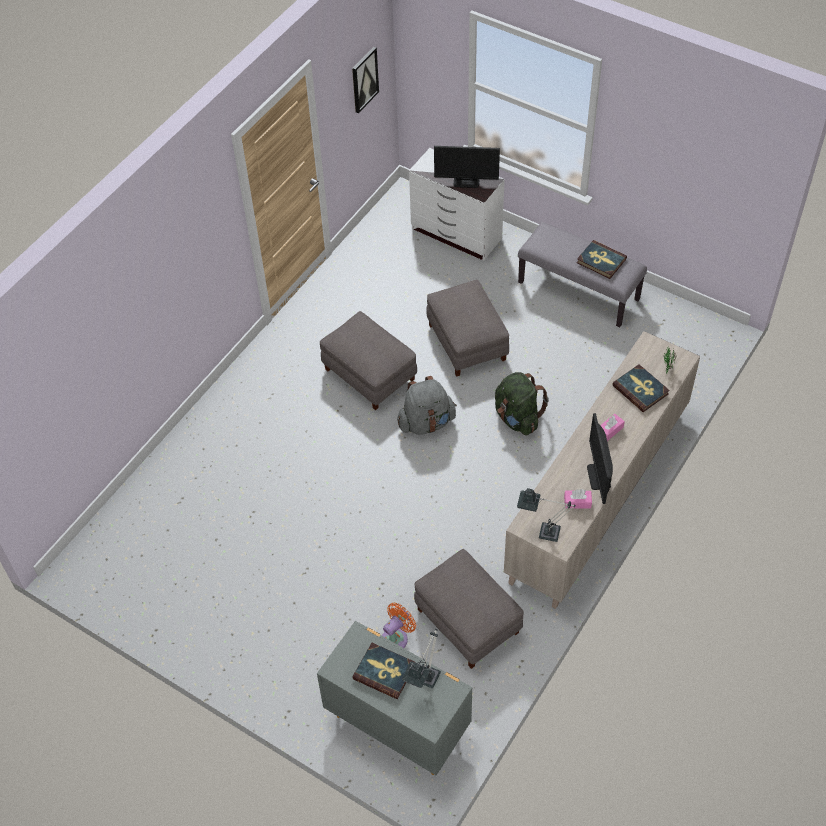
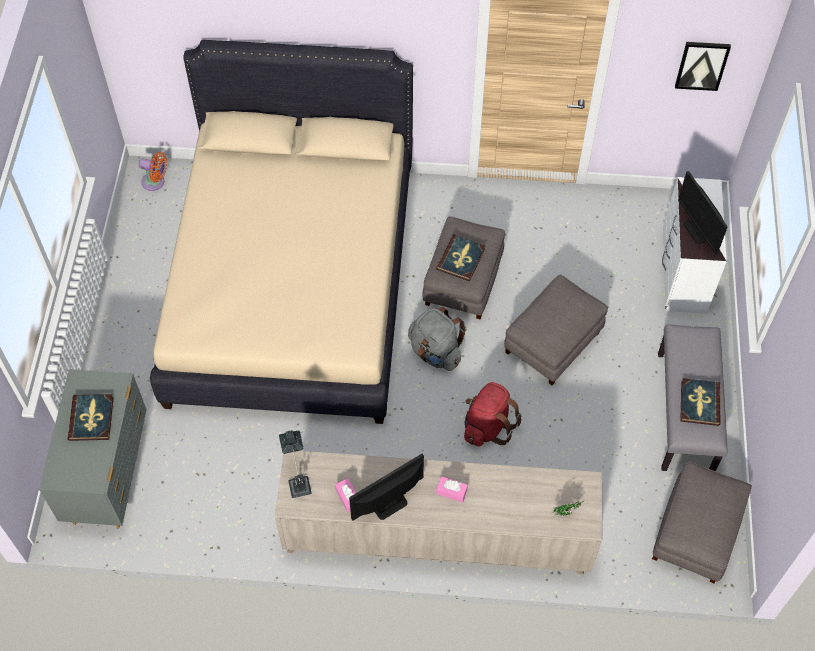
camera: 60 degrees right, 5 degrees up
orange fan [382,603,416,648] -> orange fan moved to [139,152,167,191]
table lamp [402,629,441,688] -> none
grey ottoman [414,549,523,669] -> grey ottoman moved to [652,461,752,583]
green backpack [495,372,549,435] -> red backpack [464,382,521,446]
book [612,364,670,412] -> book moved to [436,235,485,281]
none -> beige bed [150,40,413,424]

